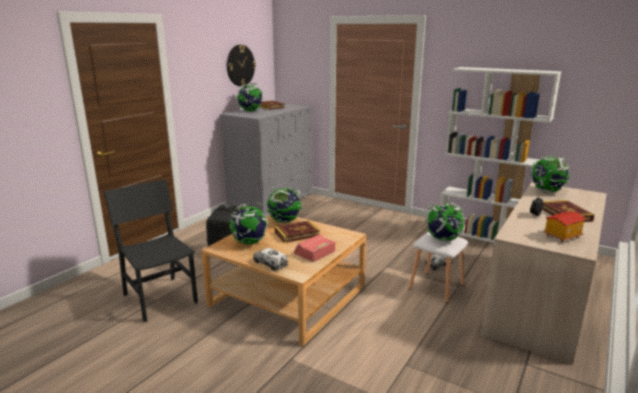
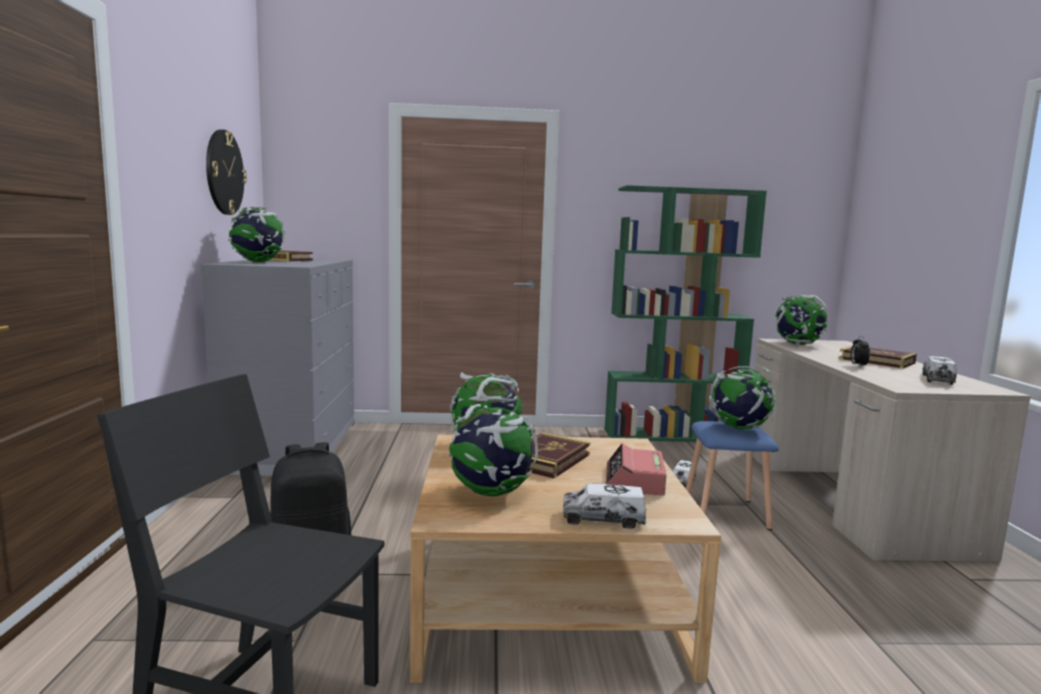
camera: 35 degrees left, 10 degrees down
white stool [408,232,468,303] -> blue stool [686,421,779,530]
white bookcase [440,67,561,243] -> green bookcase [605,185,767,442]
toy house [543,212,587,242] -> toy truck [922,356,957,385]

